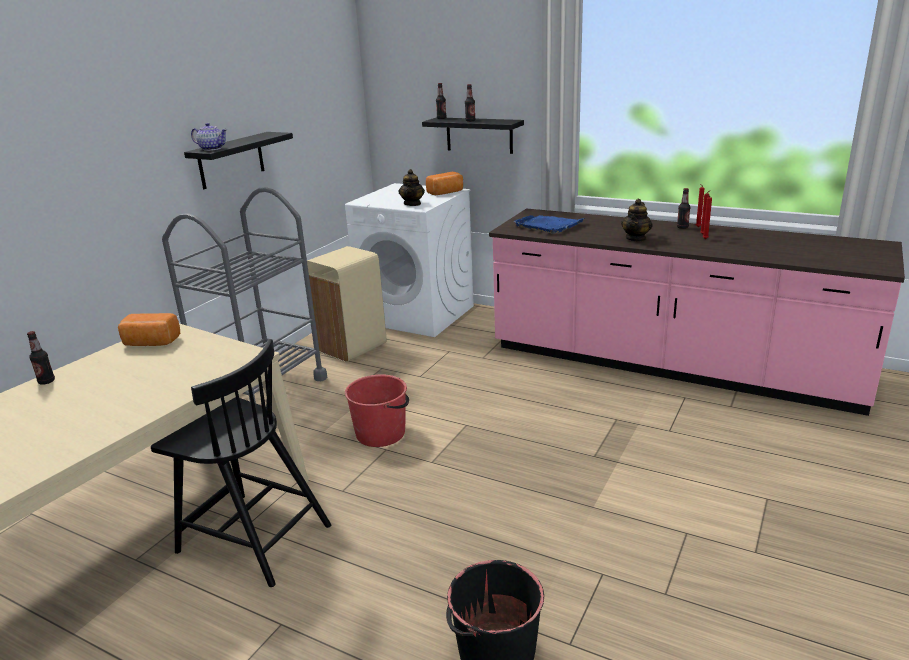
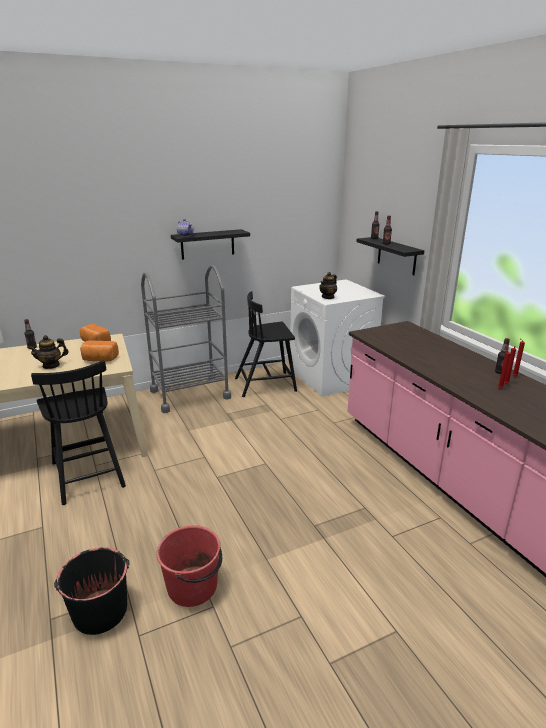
camera: 35 degrees right, 0 degrees up
beige trash can [307,246,386,362] -> black chair [235,291,297,397]
red bucket [345,375,409,447] -> red bucket moved to [156,525,222,607]
bread [426,172,463,195] -> bread moved to [80,340,119,362]
blue tray [514,215,585,233] -> none
teapot [621,199,653,242] -> teapot moved to [28,335,68,369]

